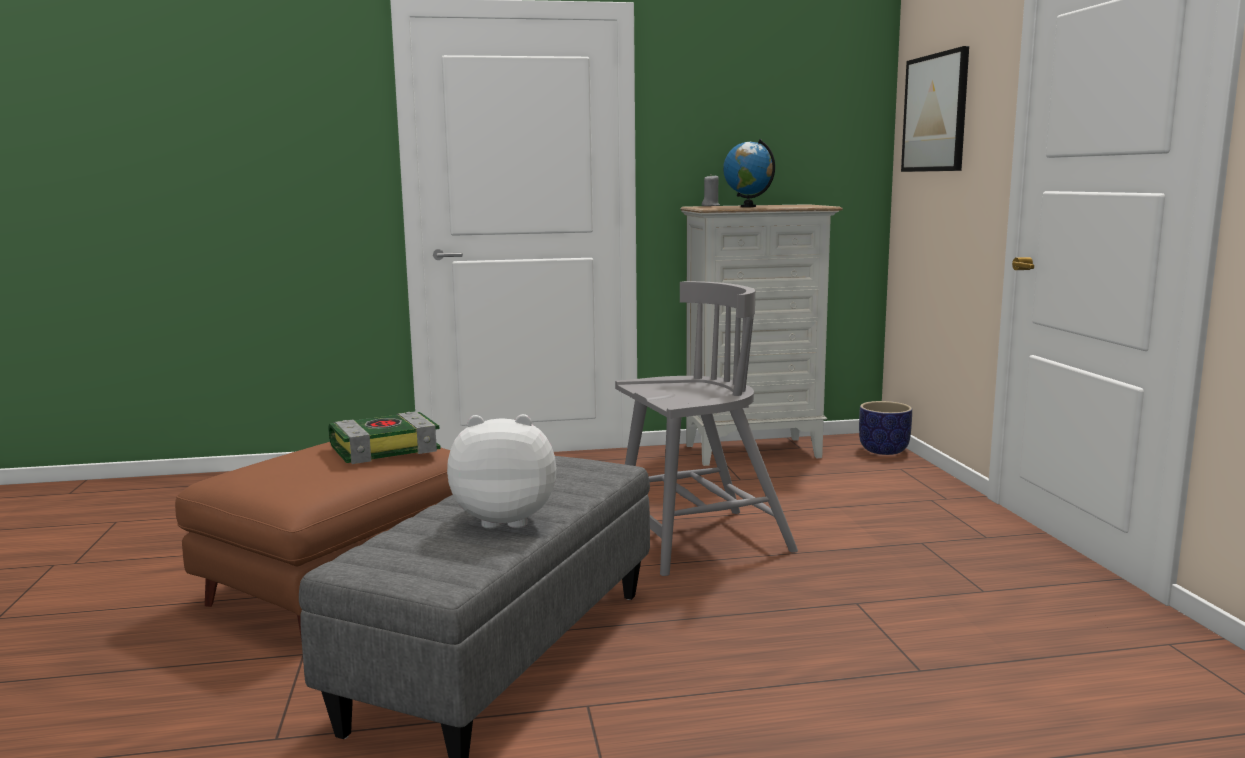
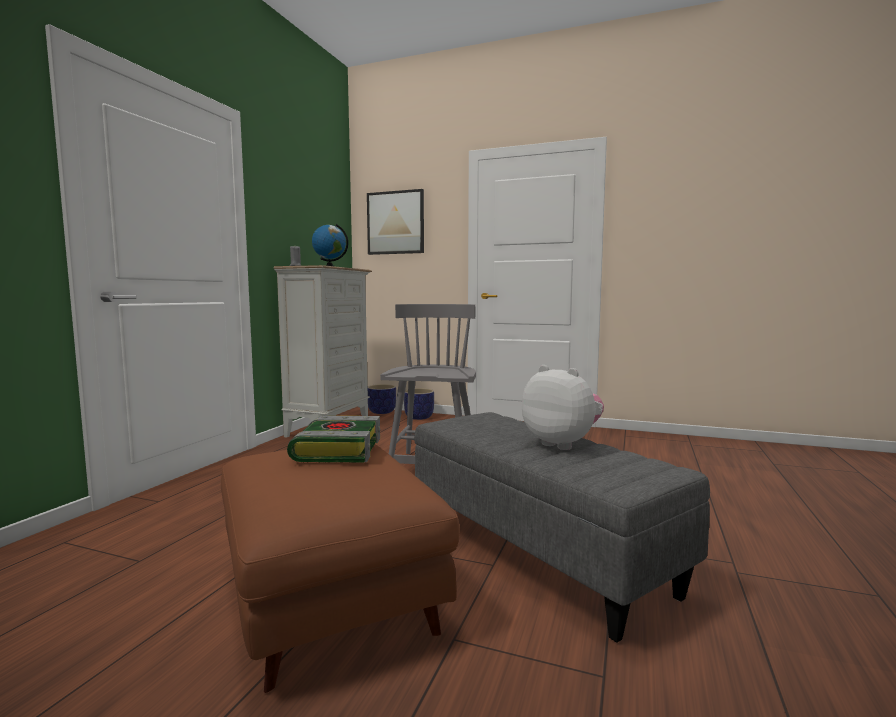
camera: 60 degrees left, 5 degrees down
plush toy [447,414,557,529] -> plush toy turned 105 degrees clockwise [522,365,604,450]
none -> planter [404,388,434,420]

